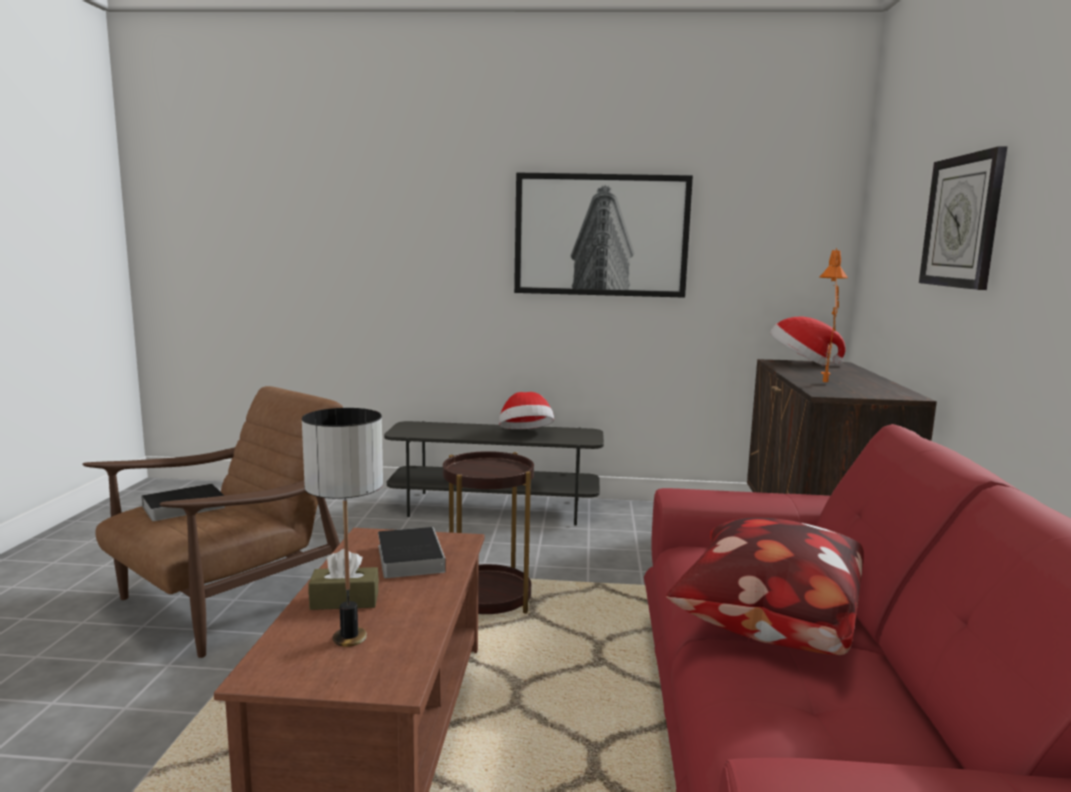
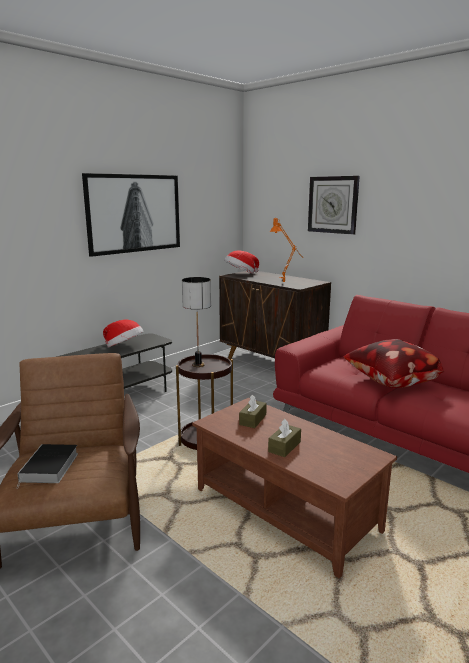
camera: 50 degrees left, 5 degrees up
table lamp [302,408,383,647] -> table lamp moved to [182,277,211,367]
book [378,527,445,578] -> brown tissue box [239,395,267,428]

